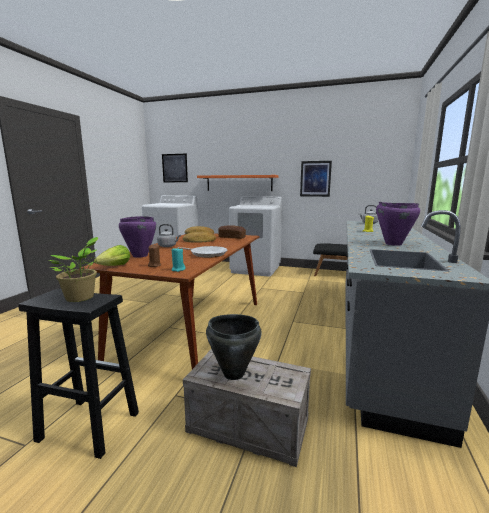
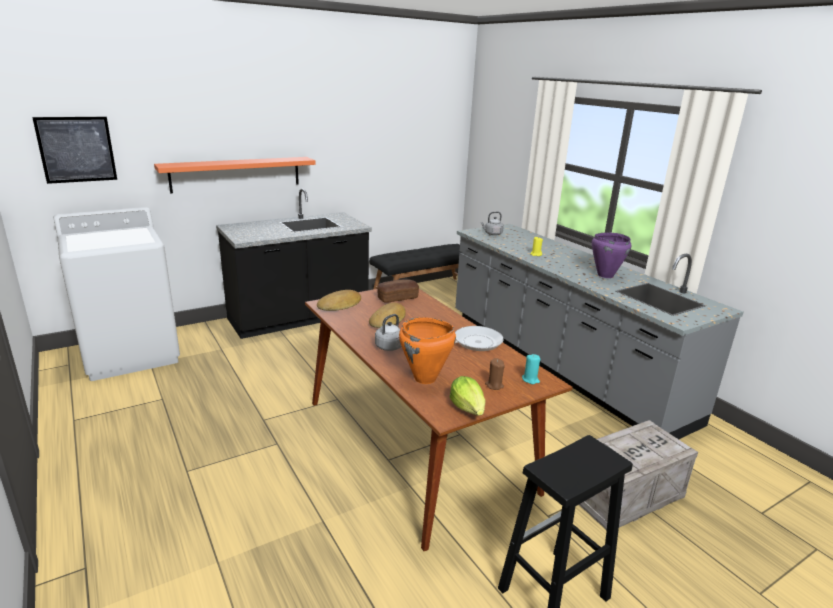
camera: 50 degrees left, 10 degrees up
potted plant [49,237,98,302] -> none
purple cooking pot [119,216,156,258] -> orange cooking pot [399,317,456,384]
black cooking pot [206,314,262,380] -> none
white washing machine [229,196,282,277] -> black counter [216,189,372,339]
picture [300,161,332,197] -> none

